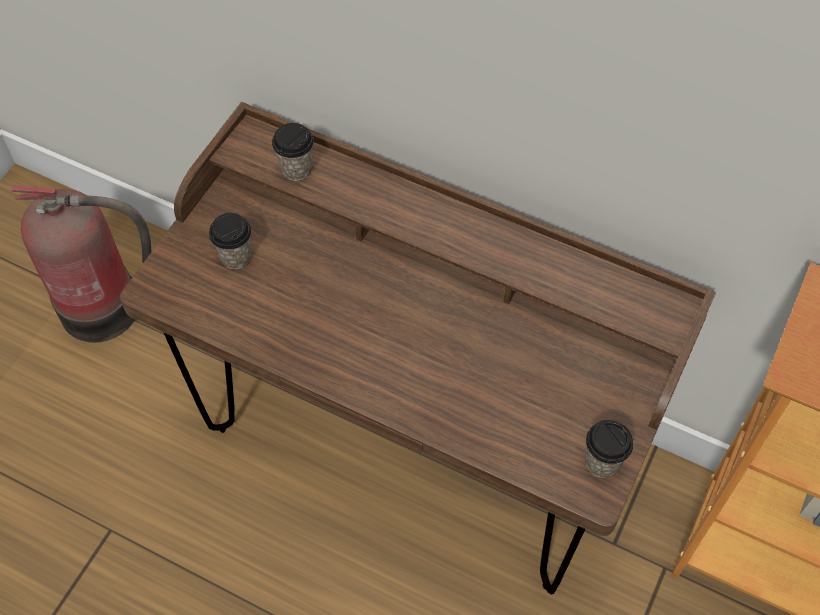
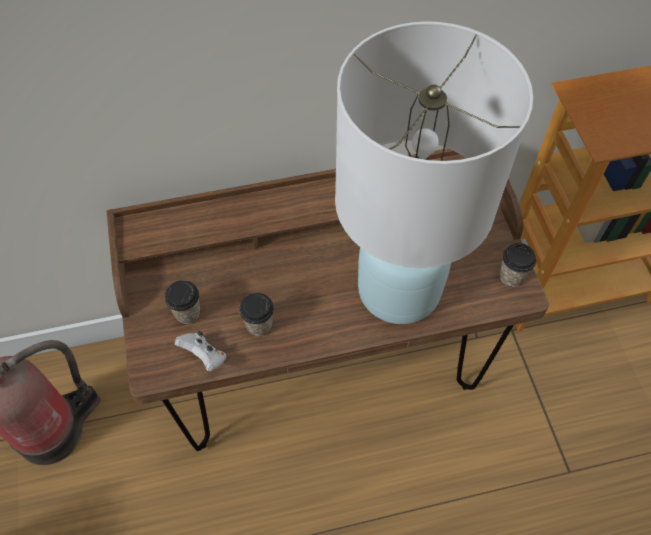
camera: 40 degrees left, 0 degrees up
cup [272,123,314,181] -> cup moved to [239,293,274,336]
none -> white game controller [175,331,226,372]
none -> white table lamp [335,21,533,324]

